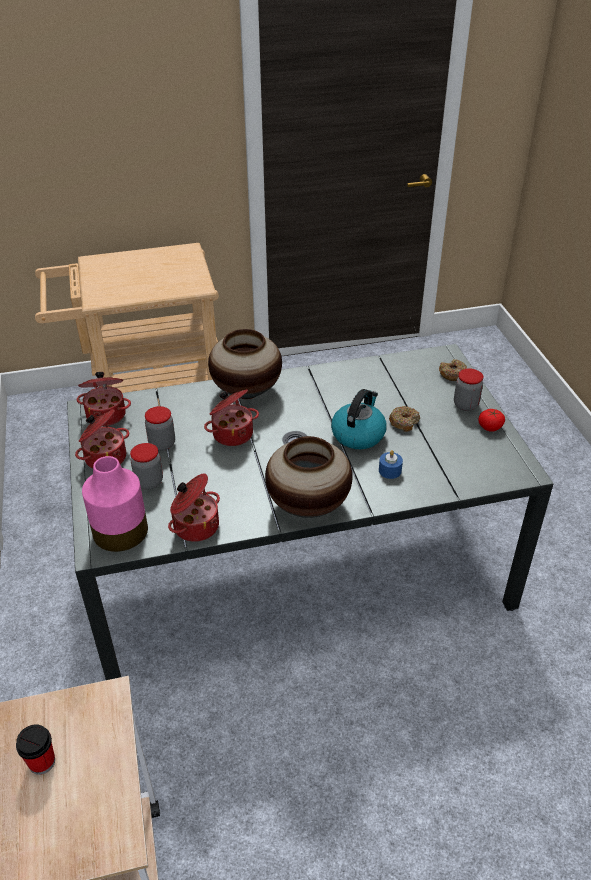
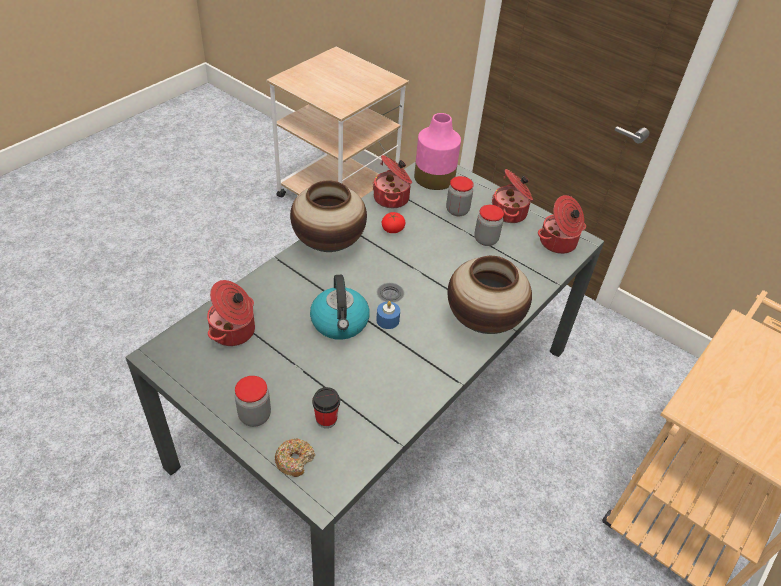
camera: 140 degrees right, 5 degrees up
cup [16,724,55,775] -> cup moved to [312,387,340,428]
cooking pot [204,389,259,446] -> cooking pot moved to [207,280,255,346]
blue candle [379,450,403,479] -> blue candle moved to [376,301,400,329]
donut [389,406,420,432] -> none
tomato [478,409,505,432] -> tomato moved to [381,212,405,233]

